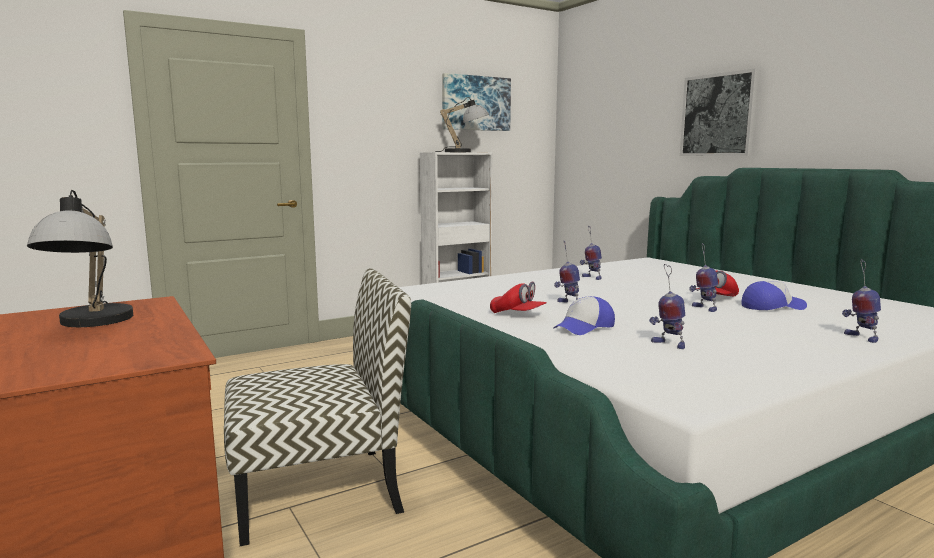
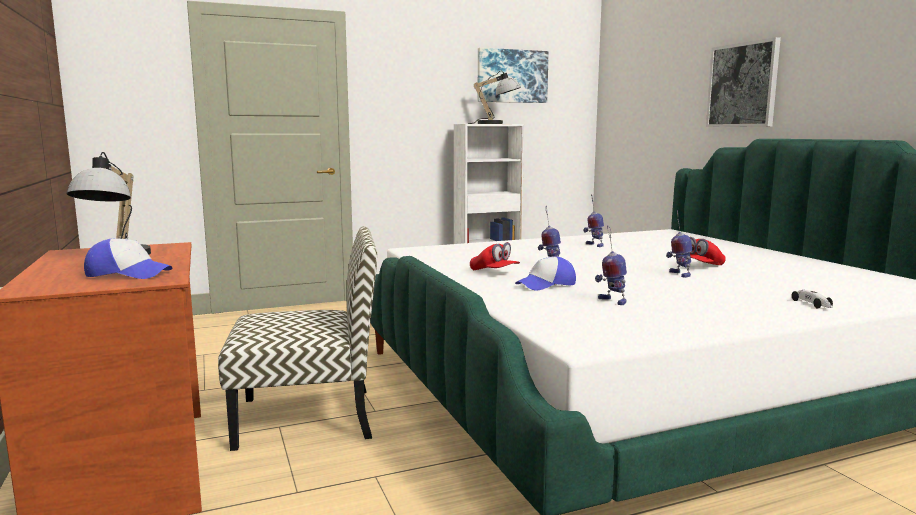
camera: 10 degrees right, 0 degrees up
cap [742,281,807,310] -> cap moved to [84,238,173,279]
toy robot [842,259,881,343] -> toy car [792,290,833,309]

